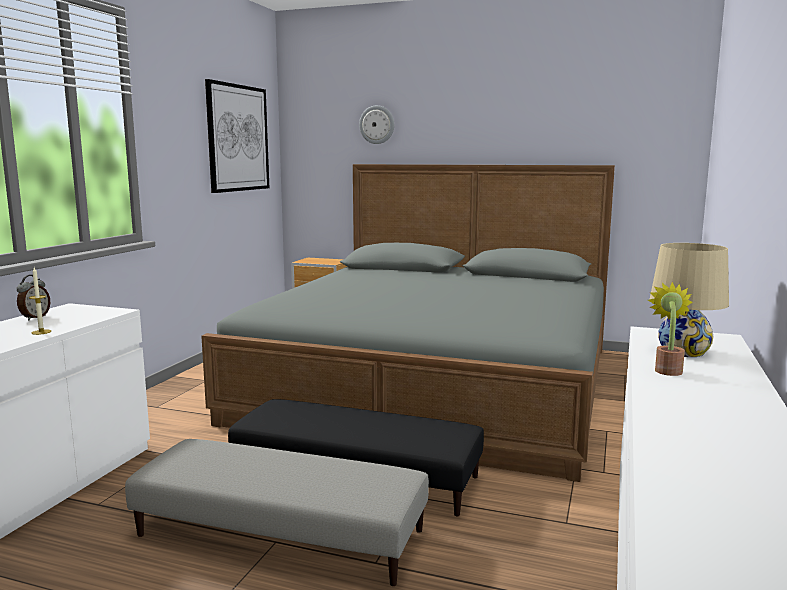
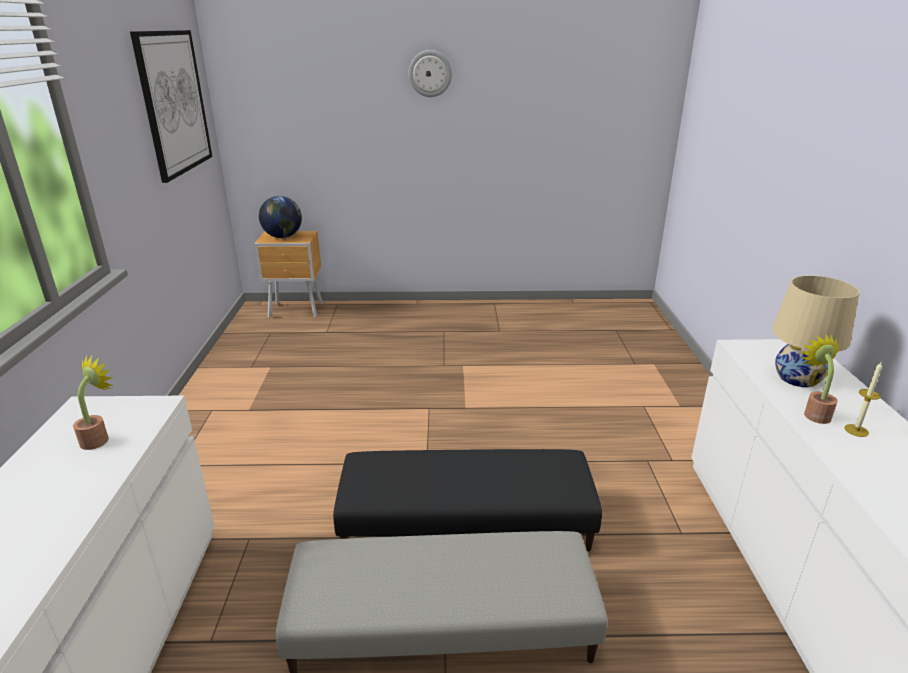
camera: 20 degrees left, 15 degrees up
alarm clock [17,275,50,320] -> none
candle [29,267,51,335] -> candle moved to [844,362,882,437]
grey bed [201,164,615,482] -> none
wall clock [359,105,394,144] -> wall clock moved to [409,50,452,97]
none -> potted plant [73,355,114,450]
none -> globe [259,196,302,238]

